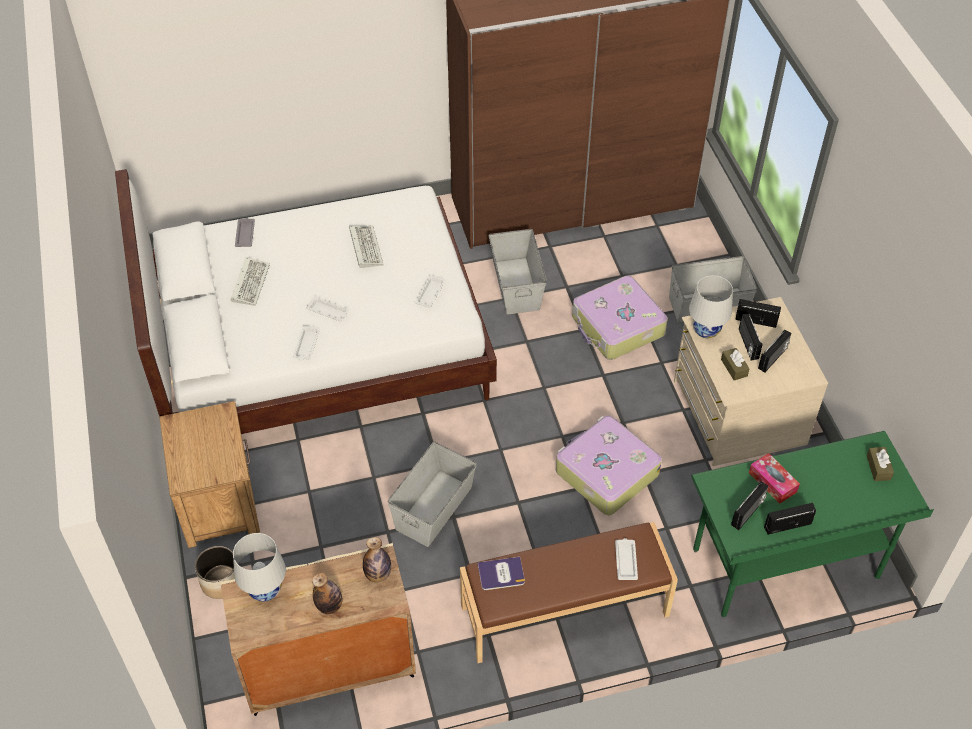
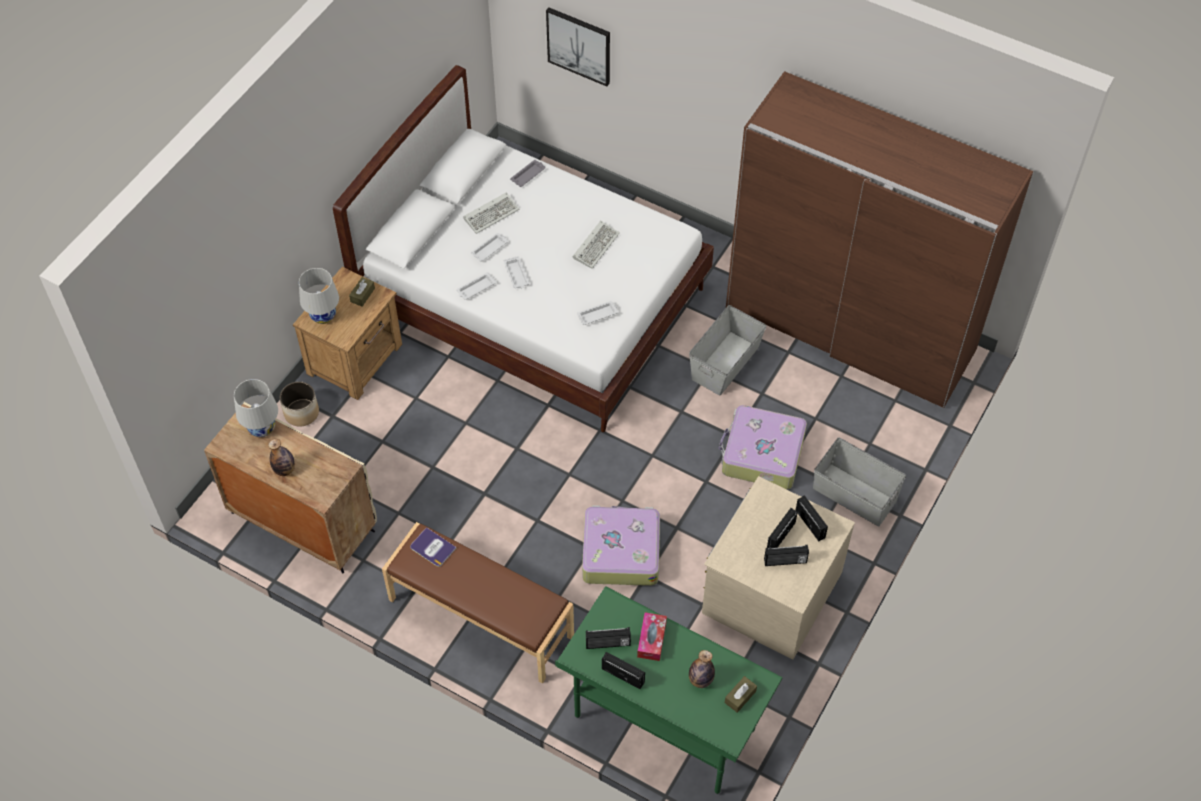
camera: 45 degrees right, 5 degrees up
bottle [363,537,391,583] -> bottle moved to [689,650,715,688]
grey storage box [388,442,477,547] -> none
white tray [615,538,638,580] -> white tray moved to [471,233,508,261]
white table lamp [689,276,733,339] -> white table lamp moved to [299,268,339,324]
brown tissue box [721,348,750,380] -> brown tissue box moved to [349,277,375,307]
none -> picture [546,8,610,86]

